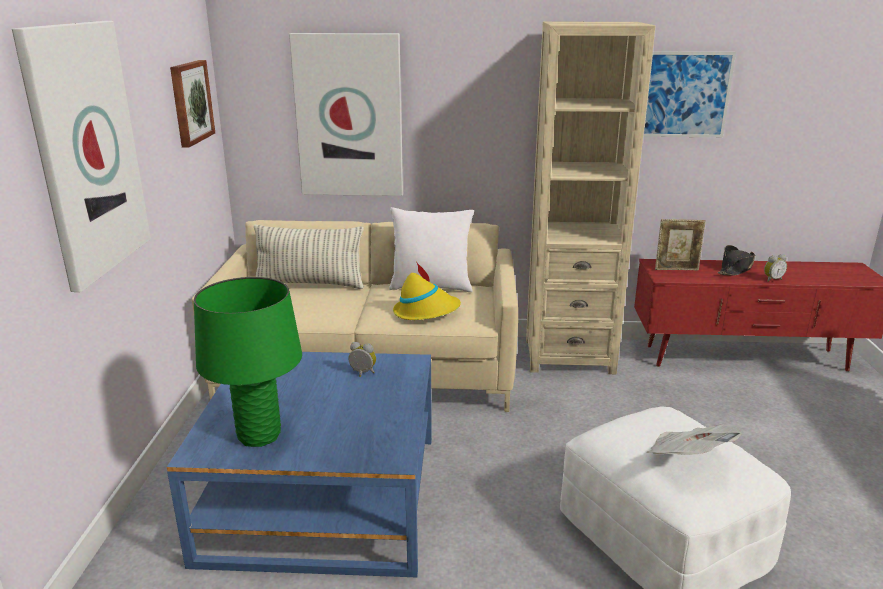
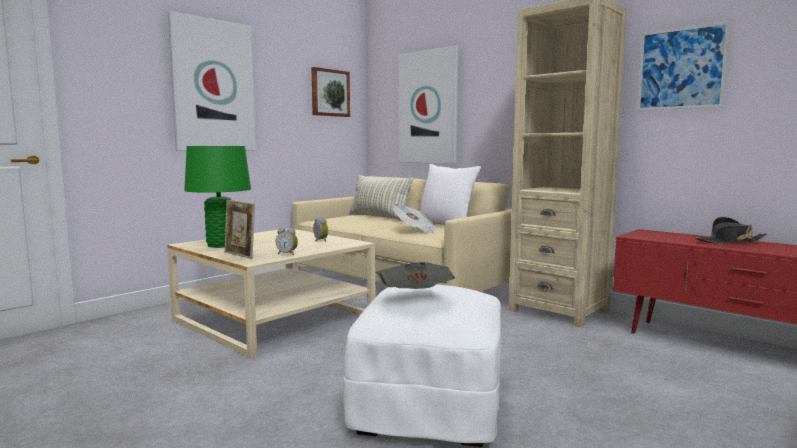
camera: 40 degrees right, 15 degrees down
blue coffee table [167,352,432,577] -> beige coffee table [167,228,376,359]
yellow hat [393,262,461,320] -> newspaper [393,203,437,234]
picture frame [655,219,706,270] -> picture frame moved to [224,200,255,259]
alarm clock [764,254,787,282] -> alarm clock moved to [276,228,298,256]

